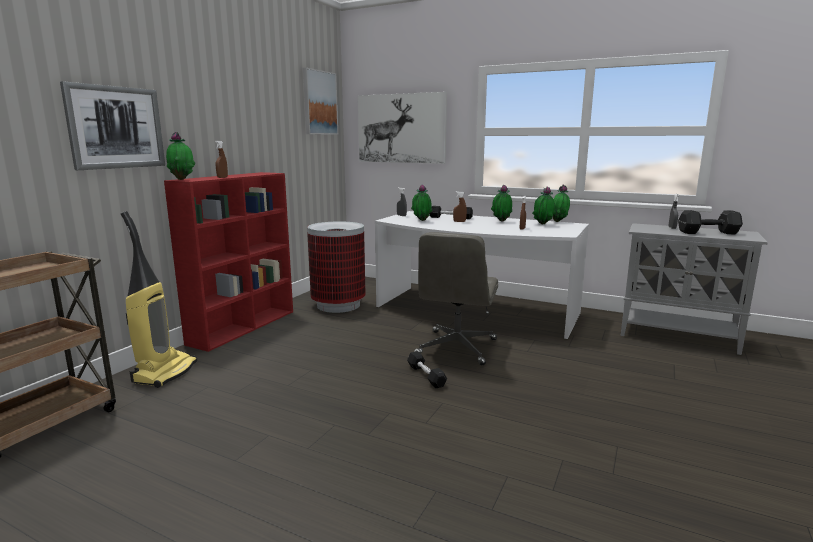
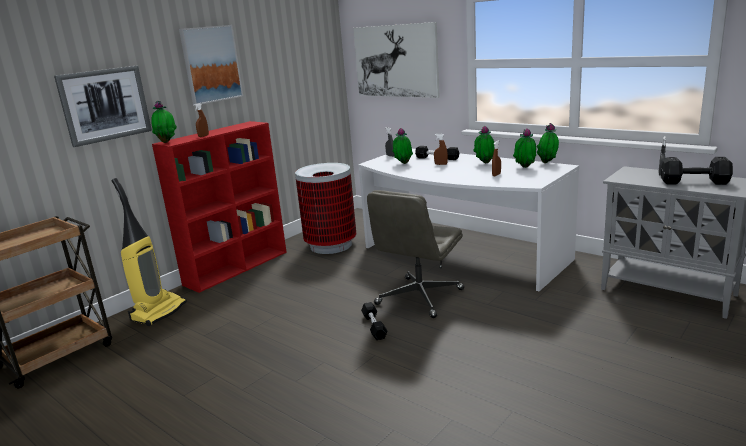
camera: 15 degrees right, 5 degrees up
picture [303,68,338,135] -> picture moved to [179,25,243,104]

